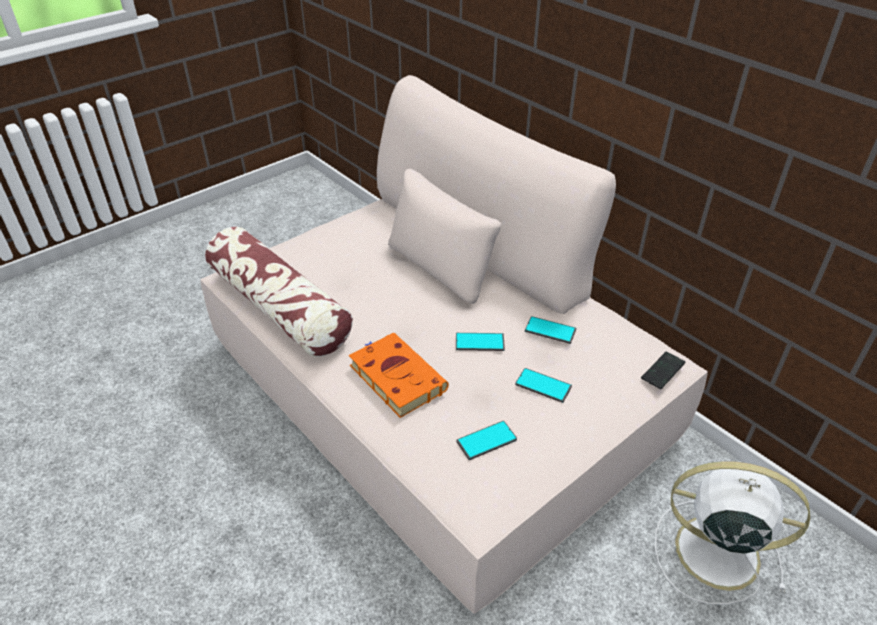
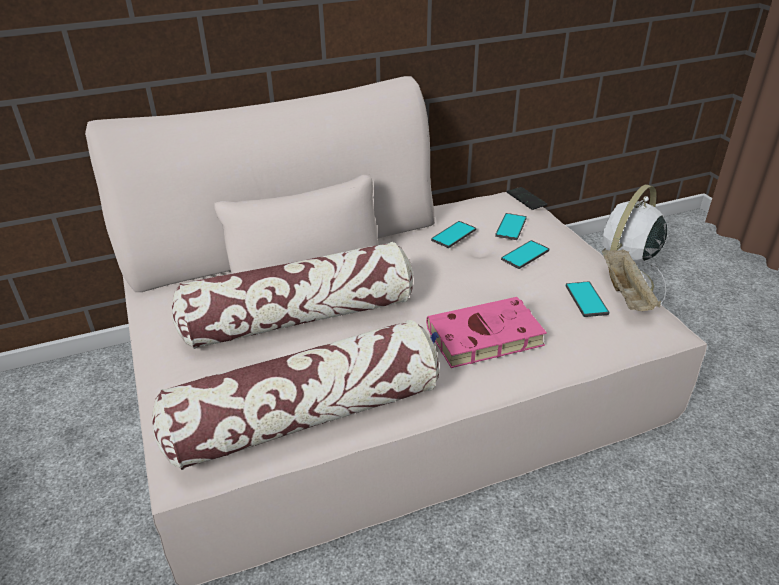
camera: 70 degrees left, 5 degrees down
orange book [349,333,449,418] -> pink book [426,297,547,368]
phone [456,333,505,351] -> phone moved to [495,213,527,240]
none -> pillow [172,242,413,349]
none -> beige tray [602,248,661,311]

